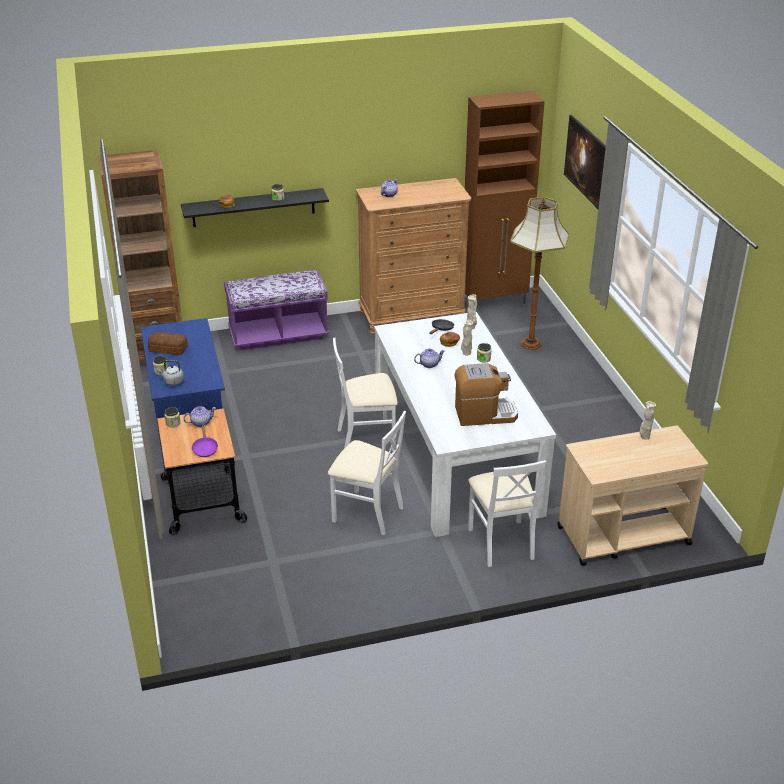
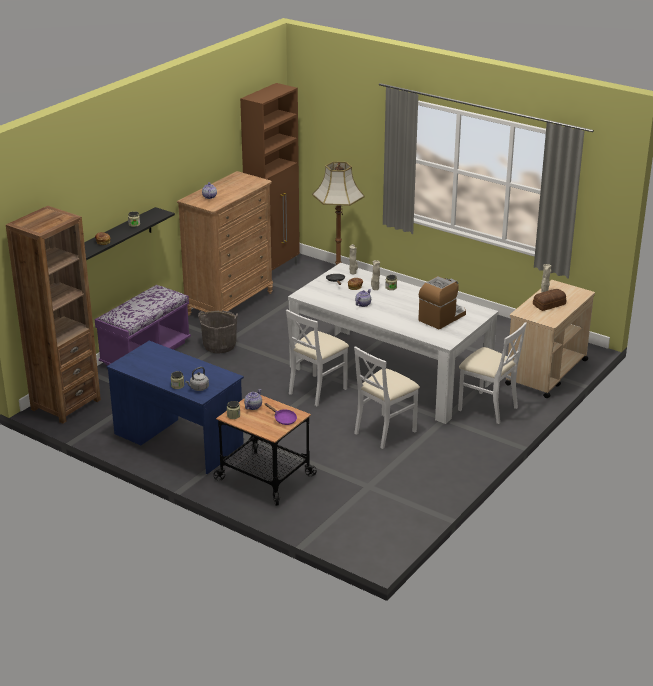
camera: 40 degrees left, 5 degrees down
bread [148,332,188,355] -> bread moved to [533,289,566,311]
white chair [328,411,406,535] -> white chair turned 150 degrees clockwise [354,346,420,449]
picture [564,115,606,209] -> none
none -> grey bucket [198,310,238,354]

